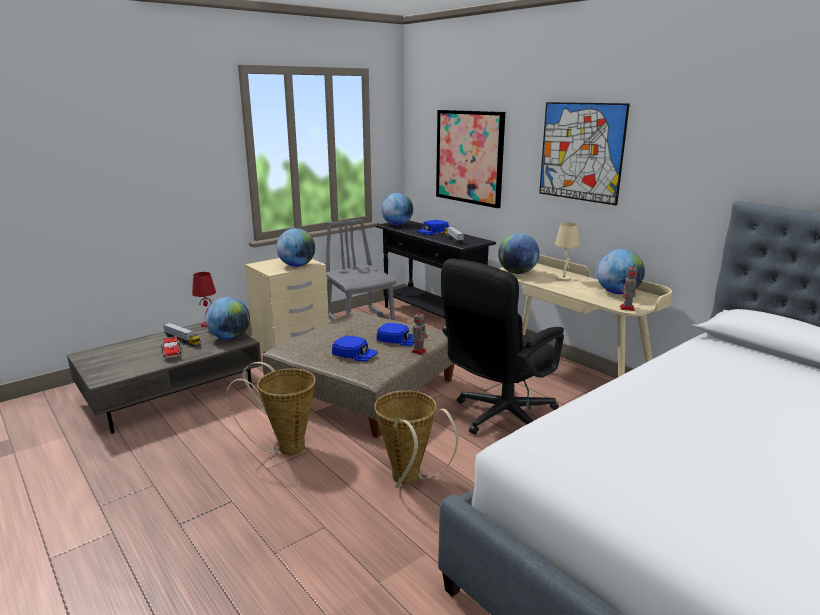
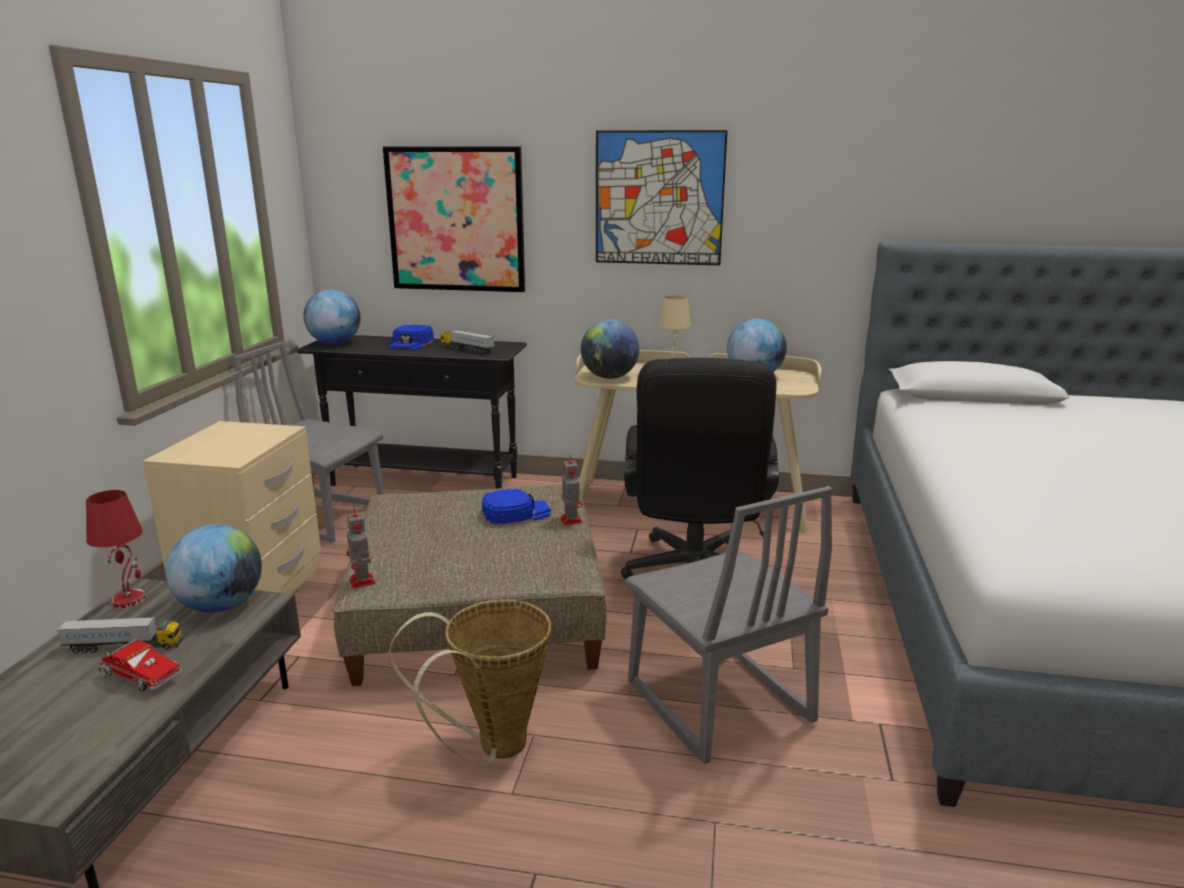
camera: 40 degrees left, 0 degrees up
globe [276,228,315,267] -> none
blue cap [332,335,378,362] -> none
basket [374,390,458,488] -> grey chair [625,486,832,764]
toy robot [620,262,637,311] -> toy robot moved to [346,507,375,588]

